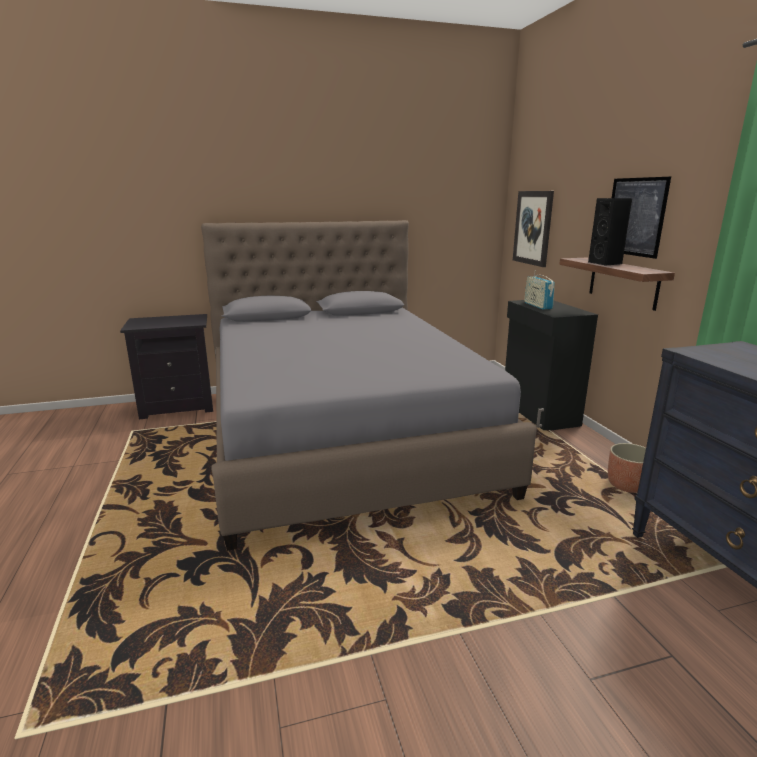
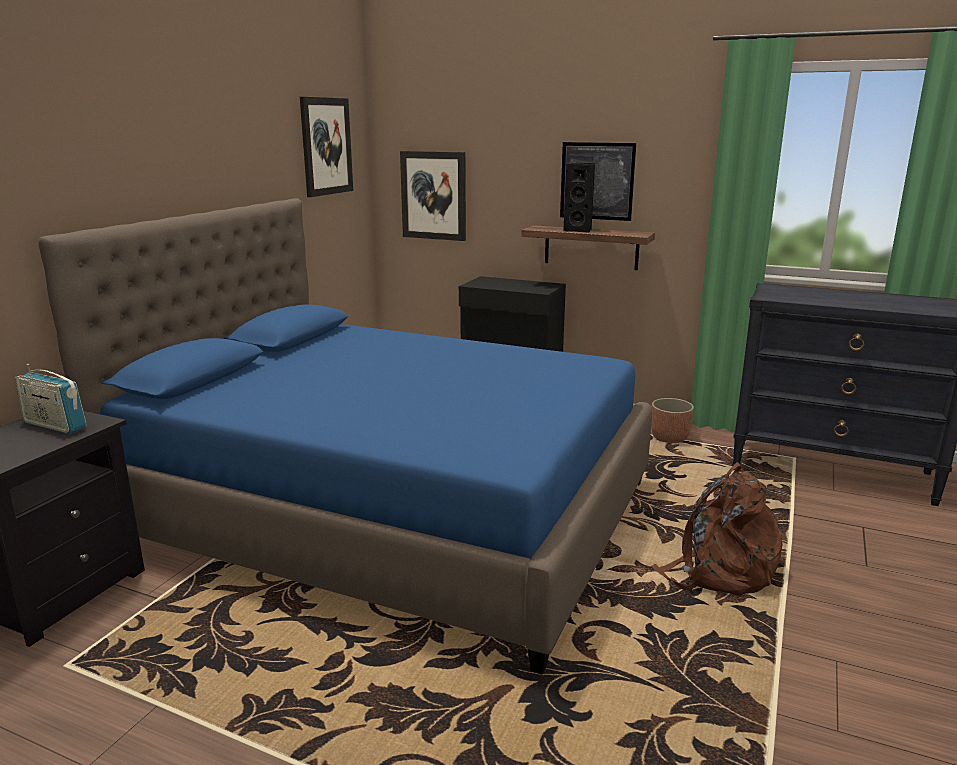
camera: 50 degrees left, 0 degrees up
grey bed [201,220,537,551] -> blue bed [38,198,652,675]
radio [524,274,555,310] -> radio moved to [15,364,87,434]
none -> picture [300,97,353,197]
none -> brown backpack [651,462,783,596]

